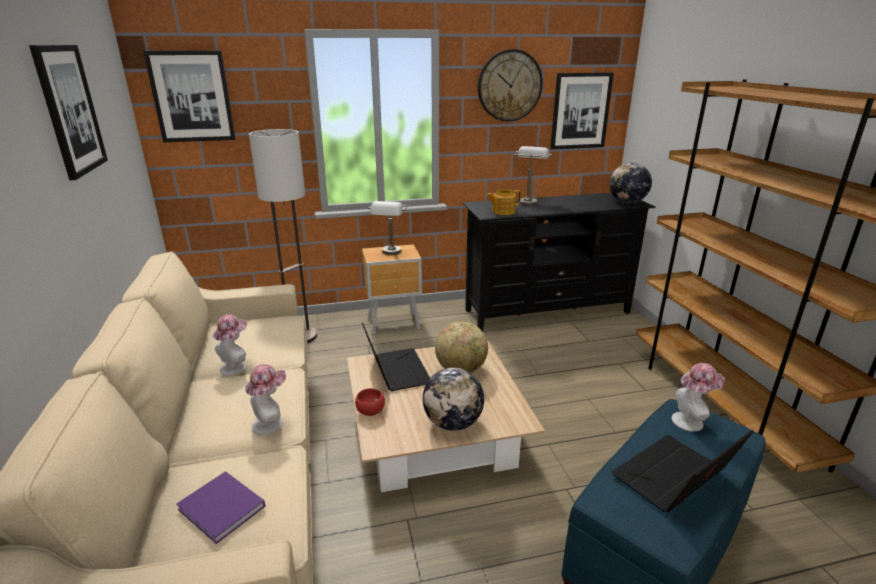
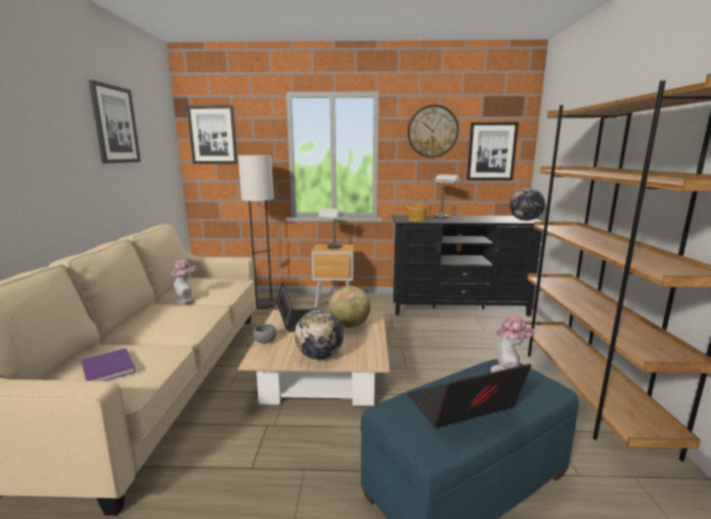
camera: 15 degrees right, 10 degrees down
hat [245,364,286,435] -> none
red bowl [355,388,385,416] -> grey bowl [253,324,276,343]

